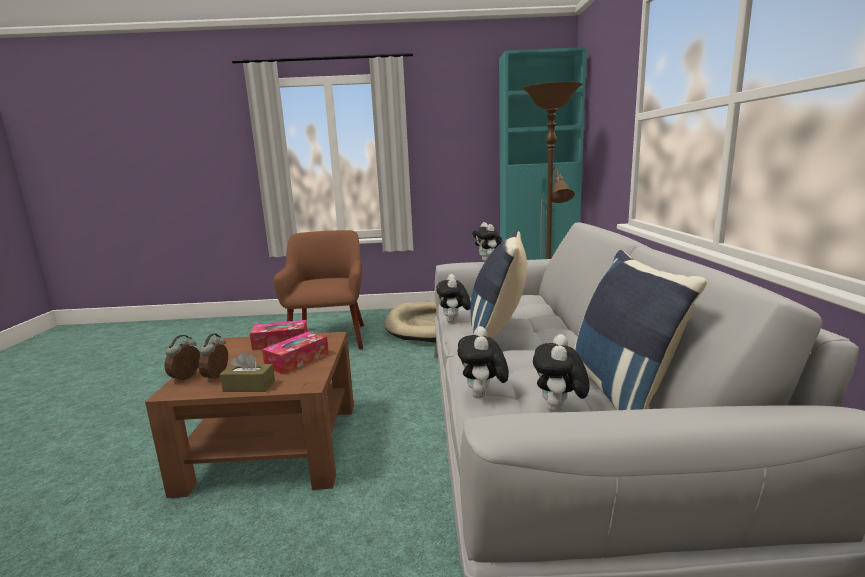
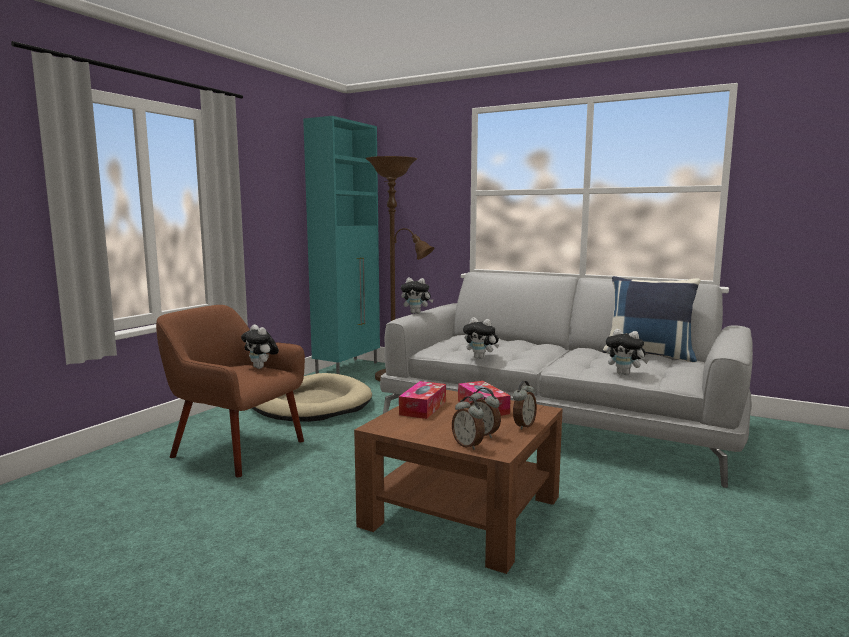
camera: 60 degrees left, 5 degrees down
brown tissue box [220,352,275,392] -> alarm clock [513,381,537,430]
blue pillow [471,231,528,338] -> none
plush toy [533,334,590,412] -> plush toy moved to [241,325,279,369]

